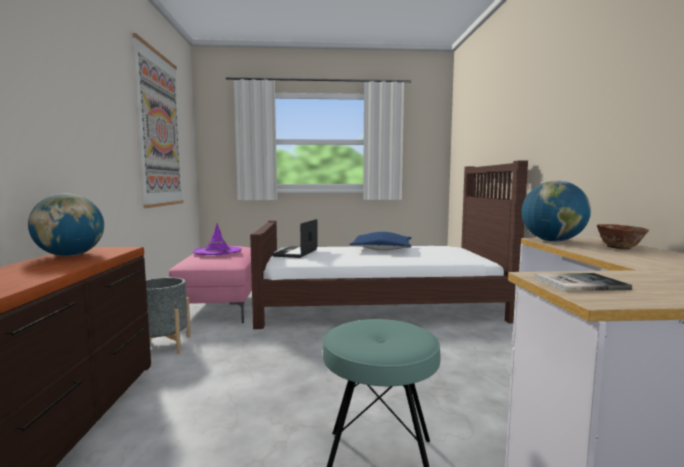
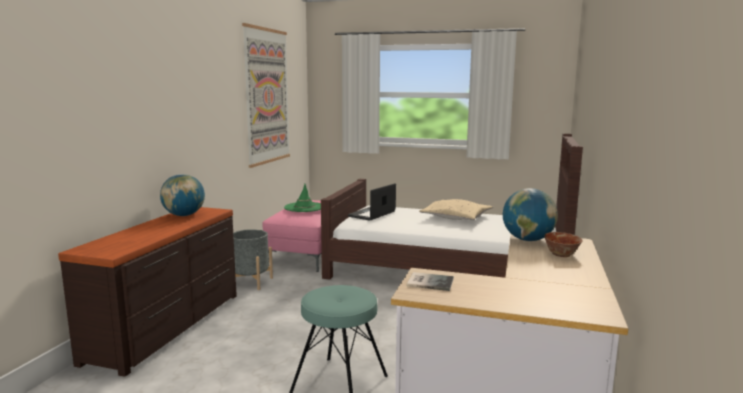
camera: 20 degrees right, 5 degrees up
purple hat [193,223,242,255] -> green hat [284,184,321,212]
blue pillow [349,232,412,251] -> beige pillow [419,199,493,220]

